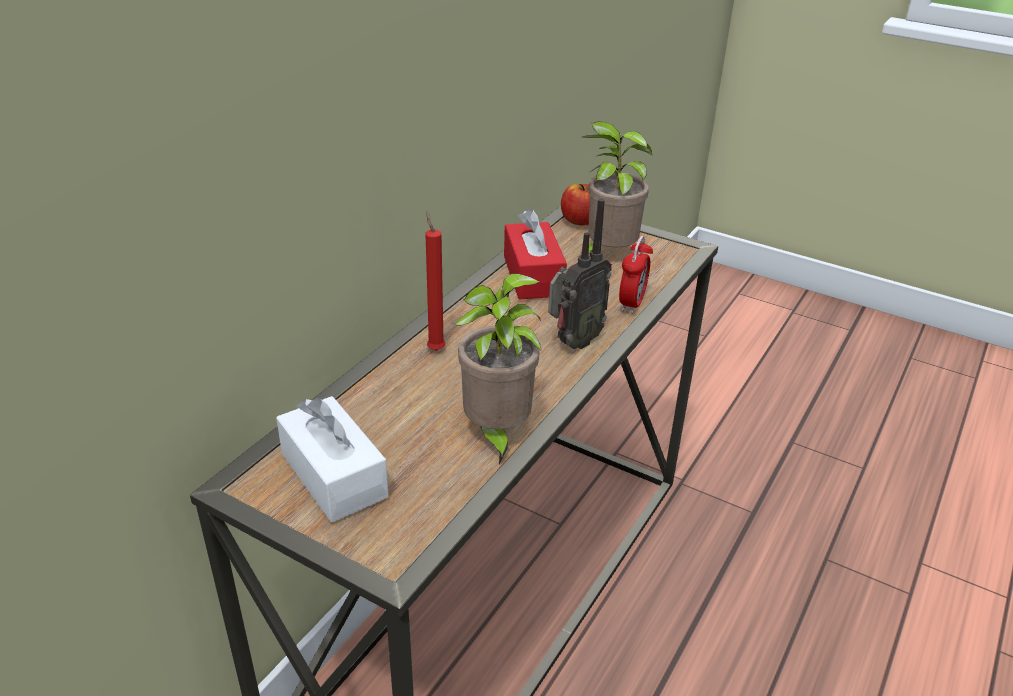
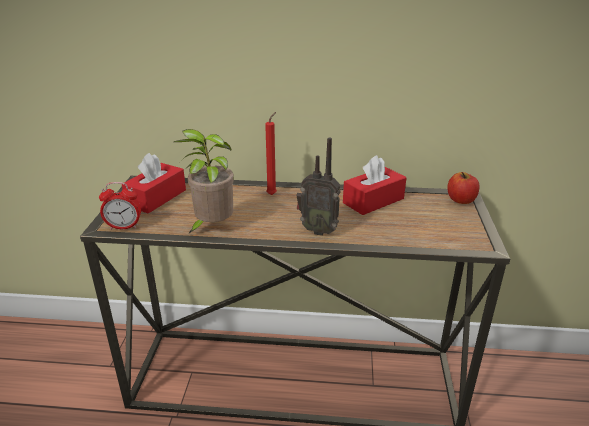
camera: 65 degrees right, 5 degrees down
white tissue box [276,396,389,522] -> red tissue box [122,153,186,214]
potted plant [577,121,652,260] -> none
alarm clock [619,236,653,314] -> alarm clock moved to [99,182,141,230]

